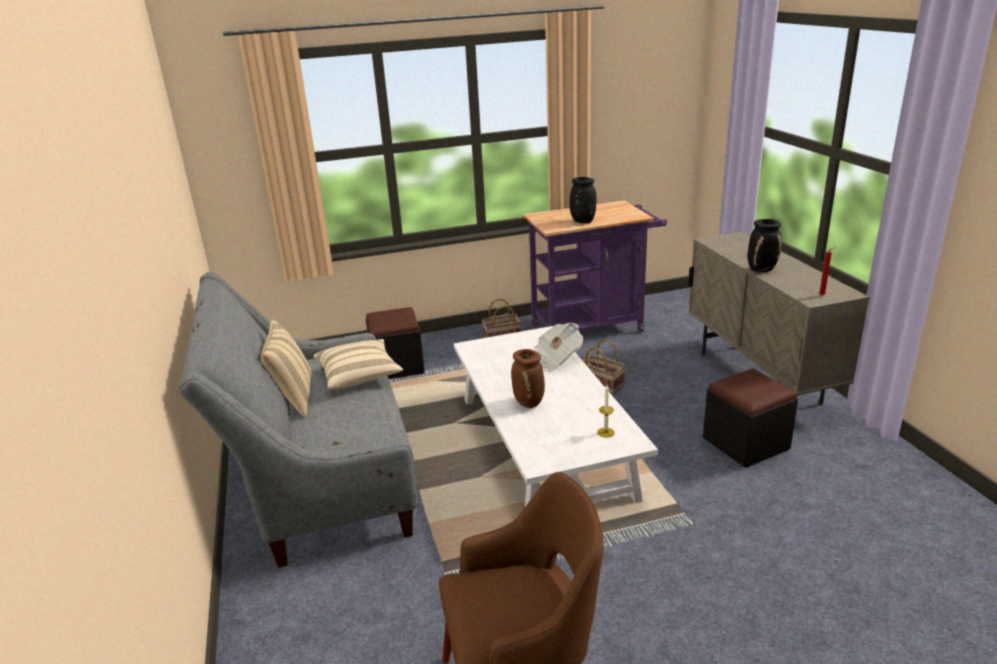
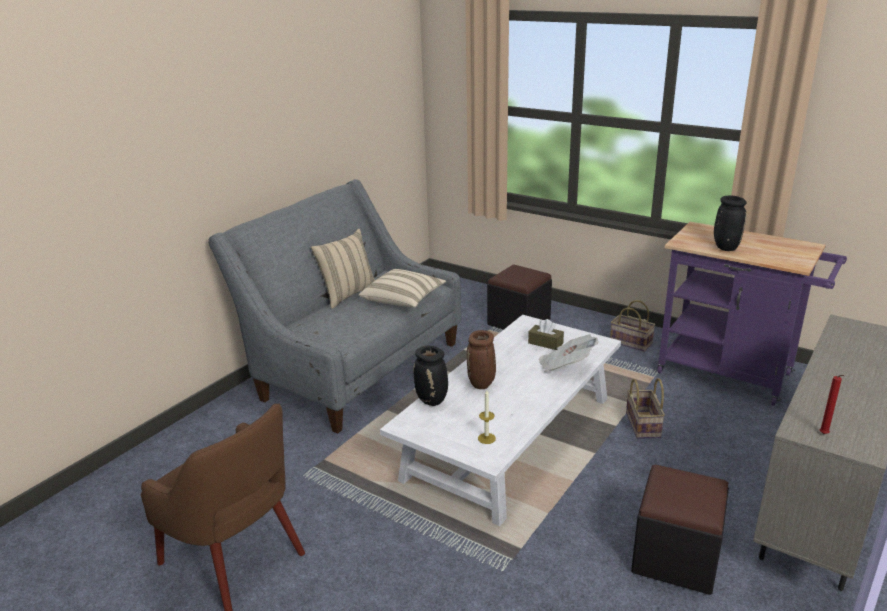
camera: 50 degrees right, 0 degrees up
black vase [748,219,781,272] -> black vase moved to [413,346,448,406]
none -> brown tissue box [528,319,564,350]

